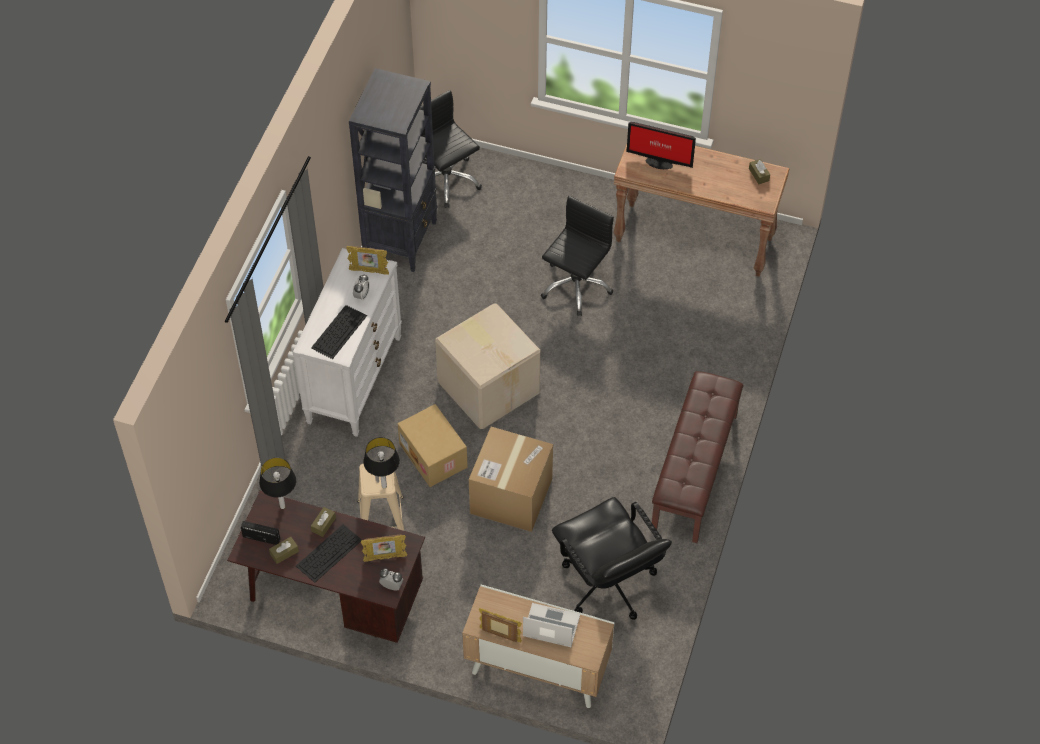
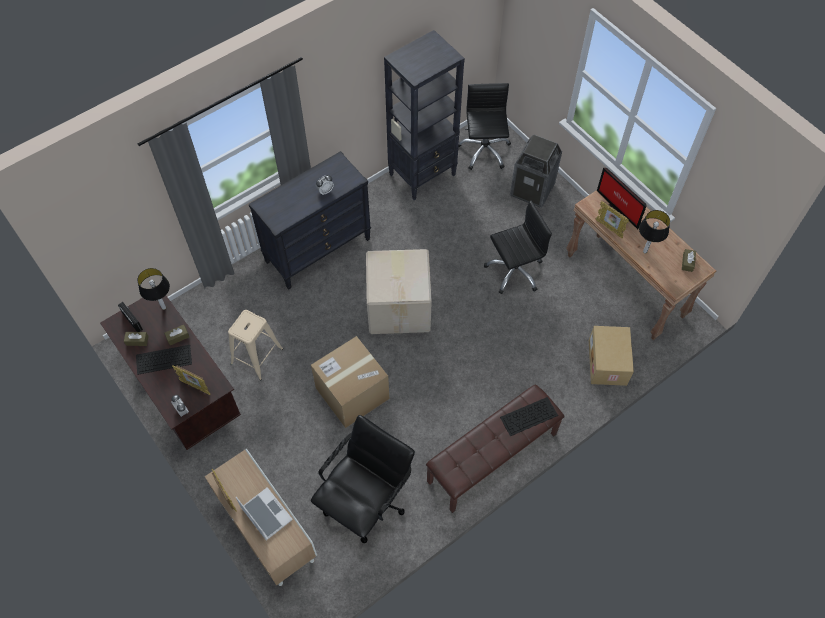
camera: 35 degrees right, 5 degrees up
white dresser [293,248,402,437] -> black dresser [249,151,371,290]
keyboard [311,305,367,359] -> keyboard moved to [500,397,558,436]
picture frame [346,246,389,275] -> picture frame moved to [596,201,629,238]
table lamp [363,437,400,488] -> table lamp moved to [639,210,670,253]
cardboard box [398,404,468,487] -> cardboard box moved to [589,326,634,386]
black office chair [552,497,672,620] -> black office chair turned 150 degrees counterclockwise [311,415,415,543]
none -> trash can [510,134,562,208]

